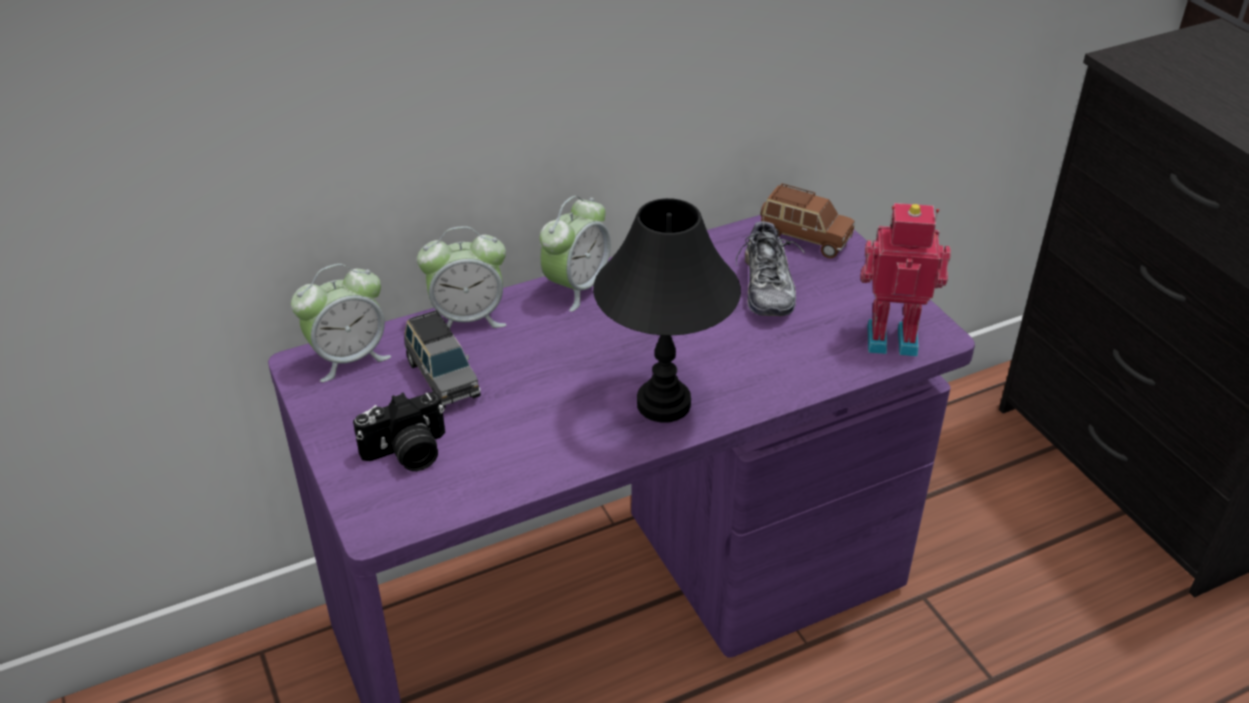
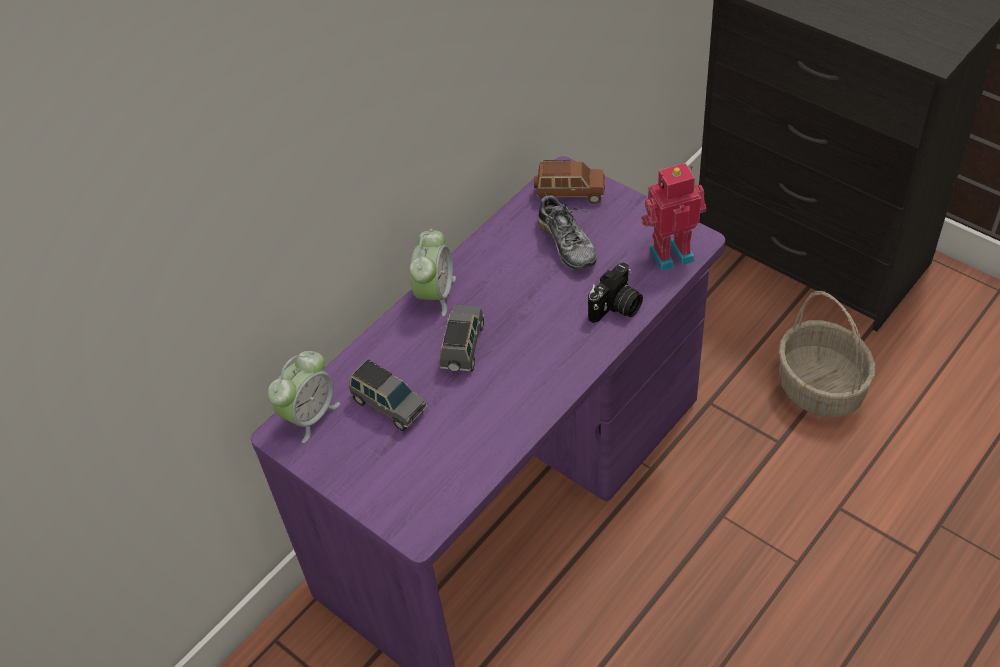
camera: 20 degrees left, 10 degrees up
camera [353,392,445,471] -> camera moved to [588,263,643,323]
alarm clock [417,226,507,329] -> none
black table lamp [593,198,741,423] -> none
none -> grey toy car [440,305,484,372]
none -> basket [779,291,876,417]

